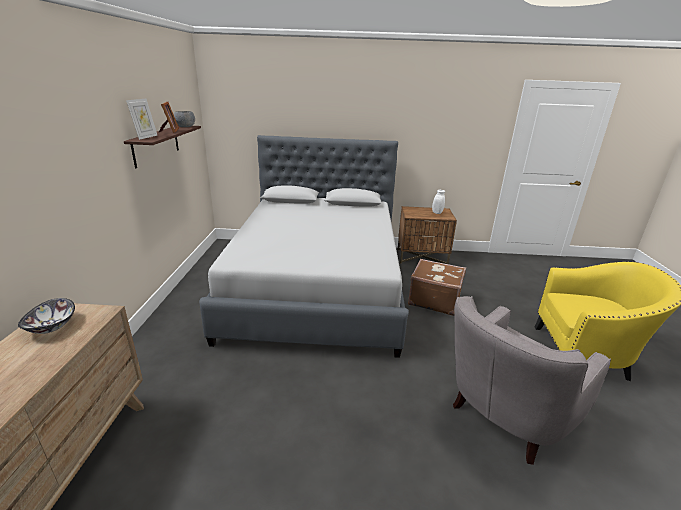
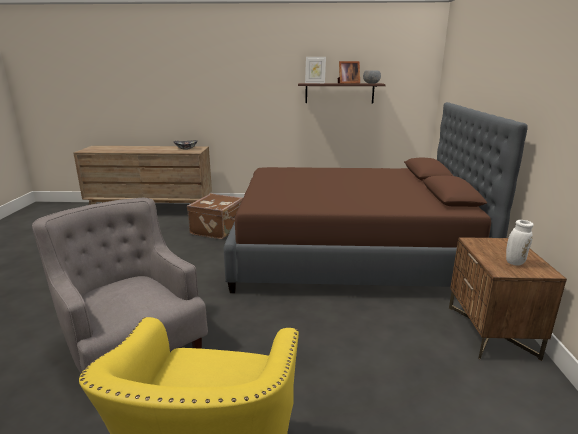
camera: 90 degrees right, 5 degrees down
grey bed [199,135,409,358] -> brown bed [224,102,527,293]
brown suitcase [408,259,466,316] -> brown suitcase moved to [187,193,243,239]

